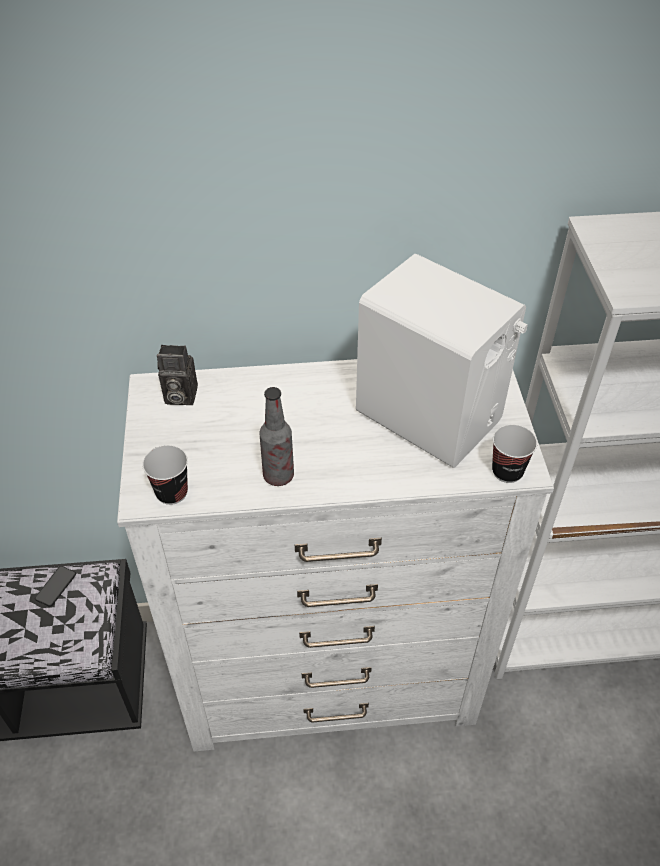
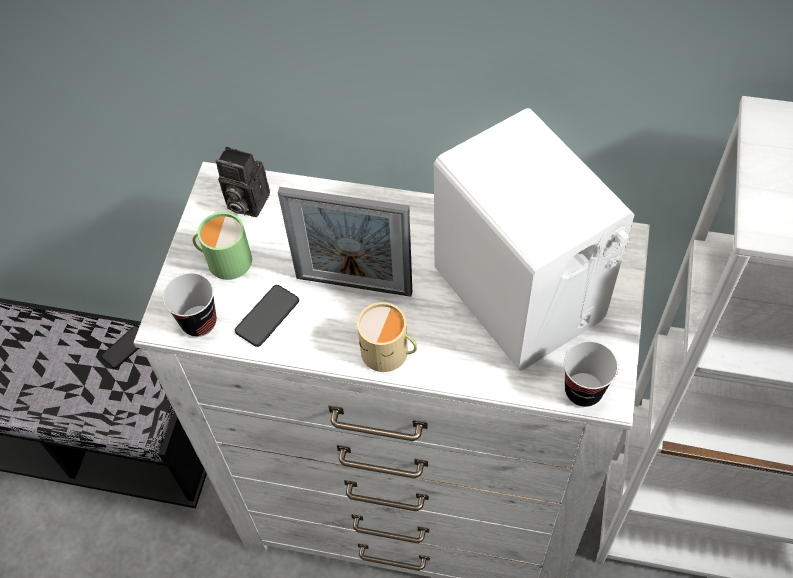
camera: 20 degrees right, 10 degrees up
bottle [259,387,294,486] -> none
none -> green mug [192,212,252,280]
none -> phone [235,285,299,347]
none -> picture frame [278,187,412,297]
none -> beige mug [357,302,417,372]

